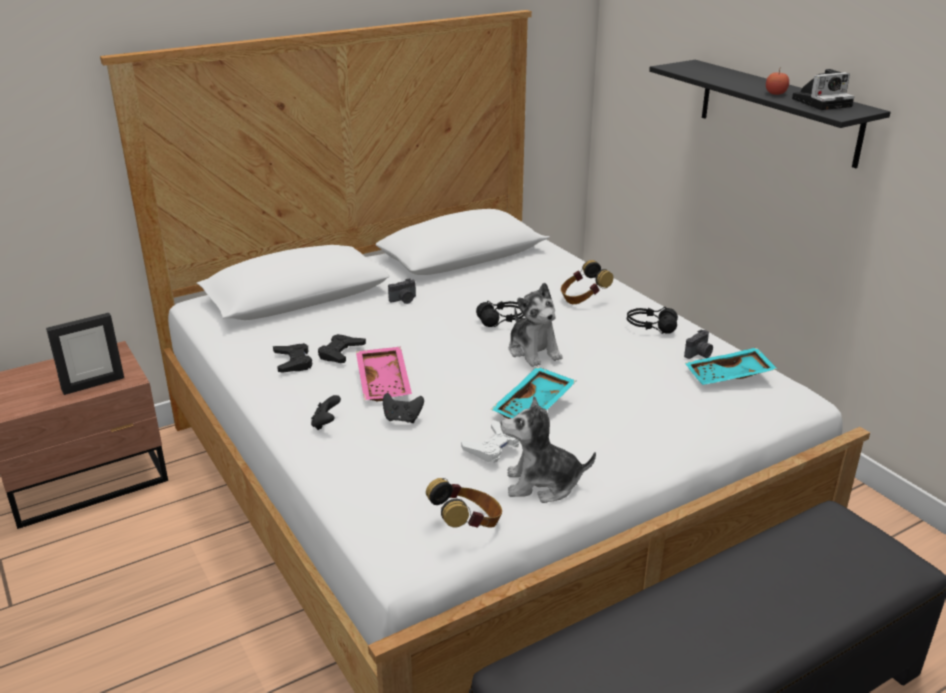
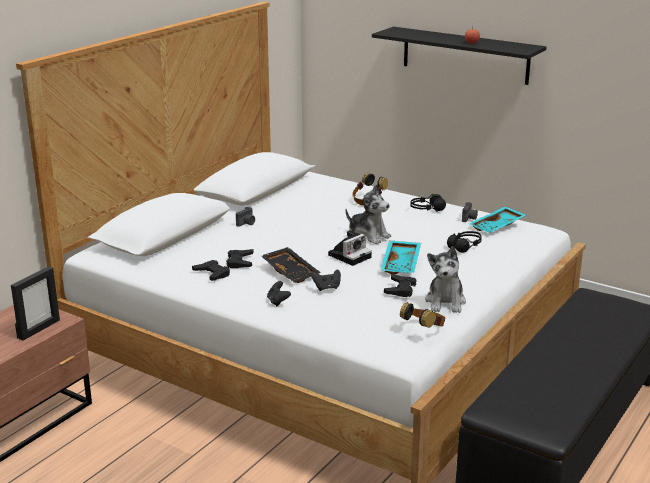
camera: 25 degrees left, 5 degrees down
pink tray [356,347,412,401] -> black tray [262,247,321,283]
white game controller [461,420,520,463] -> black game controller [384,274,417,297]
black headphones [476,301,524,327] -> black headphones moved to [447,231,482,253]
plush toy [501,396,596,503] -> plush toy turned 60 degrees counterclockwise [425,246,466,313]
camera [792,69,854,110] -> camera moved to [328,230,372,266]

